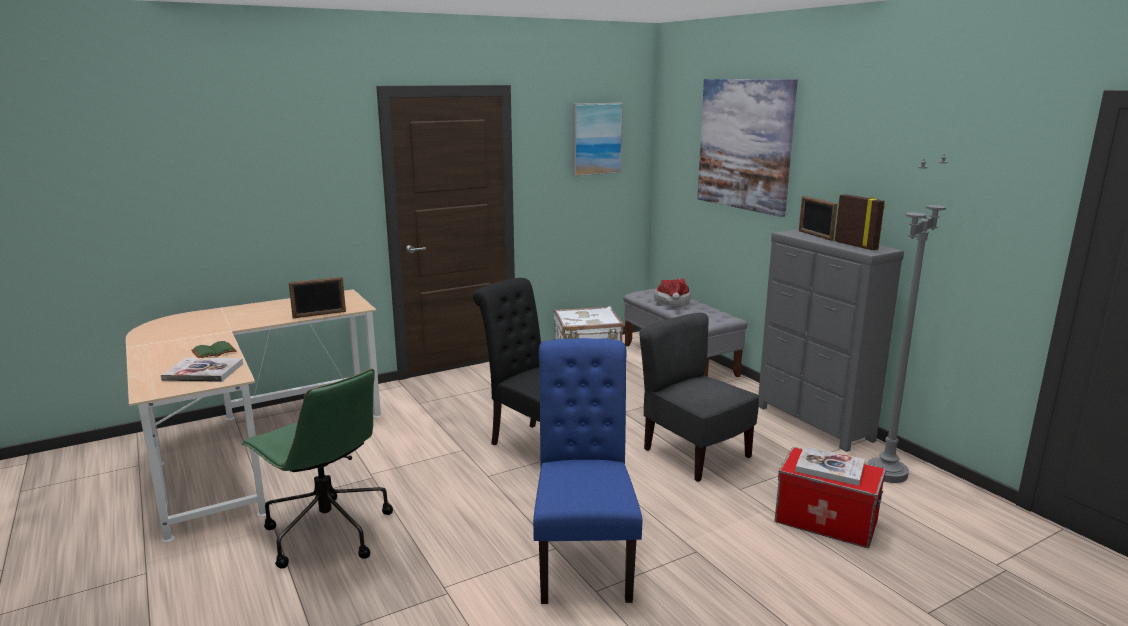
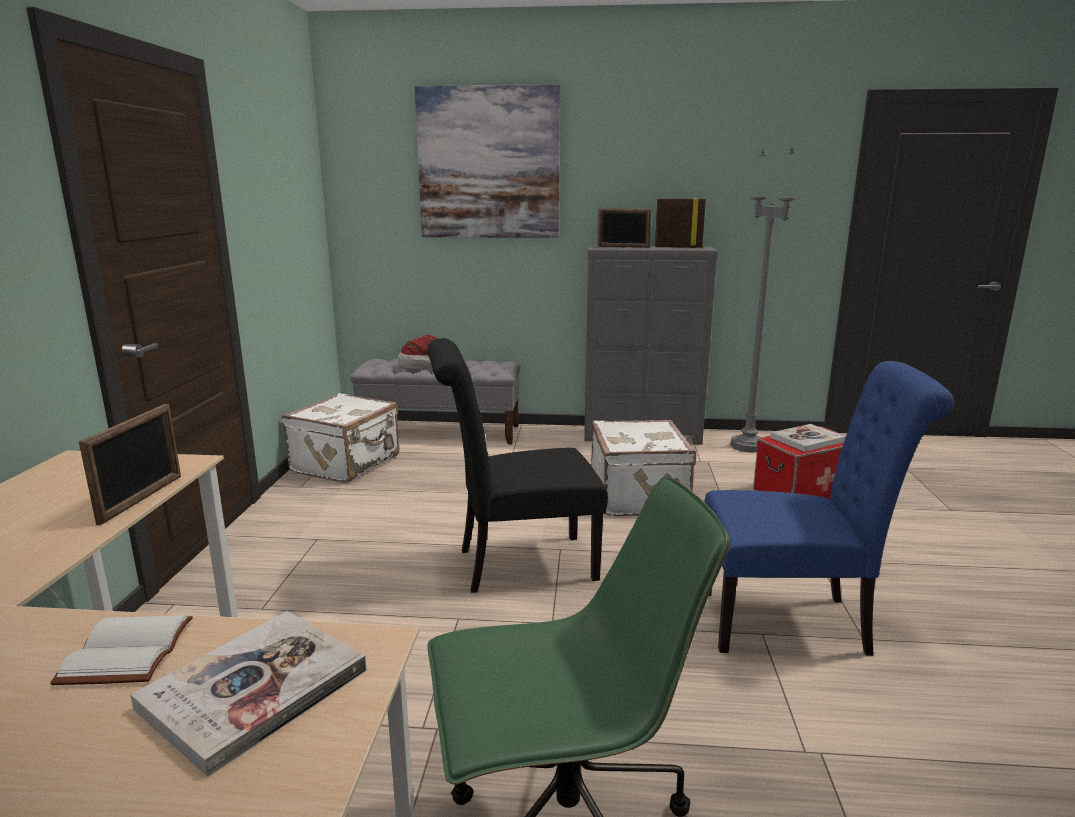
camera: 55 degrees left, 0 degrees up
green book [191,341,237,358] -> white book [50,615,193,685]
blue chair [533,338,642,604] -> blue chair turned 150 degrees clockwise [704,361,954,656]
picture [573,103,623,176] -> none
grey chair [639,313,759,482] -> white suitcase [591,420,696,516]

